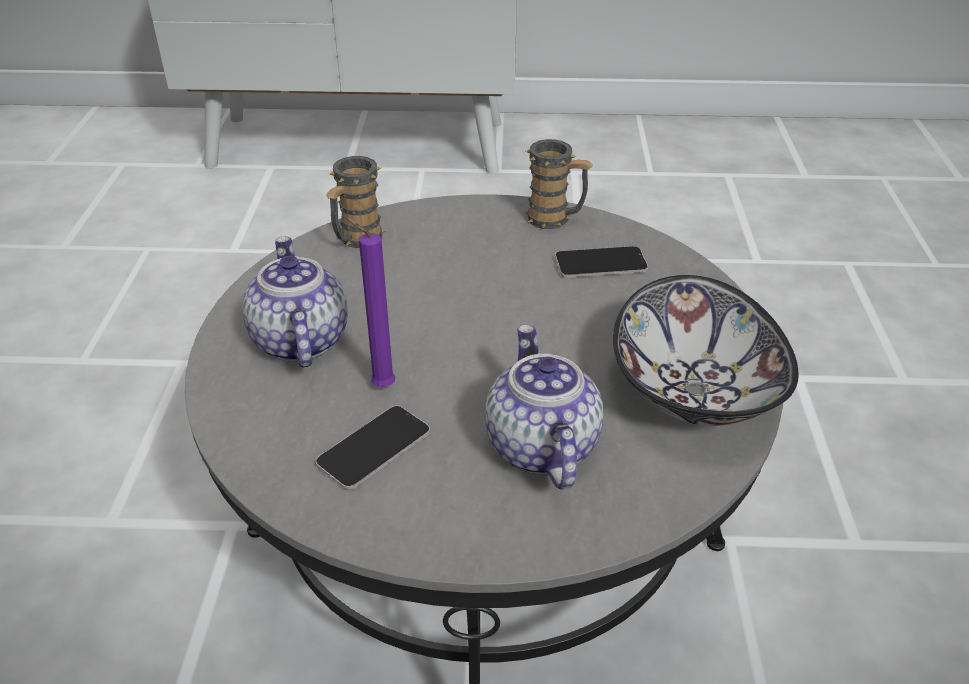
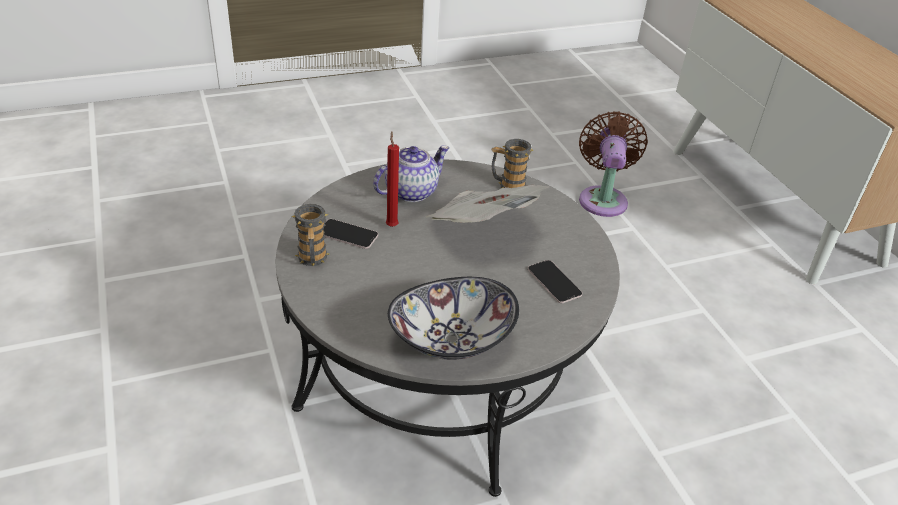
camera: 65 degrees right, 0 degrees up
purple candle [345,217,395,387] -> red candle [386,131,399,227]
teapot [485,324,603,490] -> none
mug [524,139,593,229] -> mug moved to [292,204,329,266]
none -> newspaper [426,185,549,223]
none -> brown fan [579,111,648,217]

